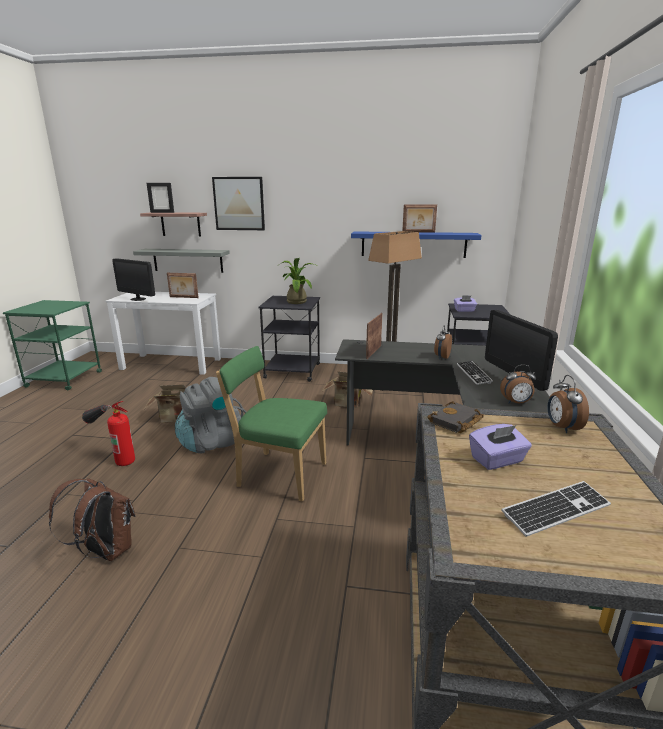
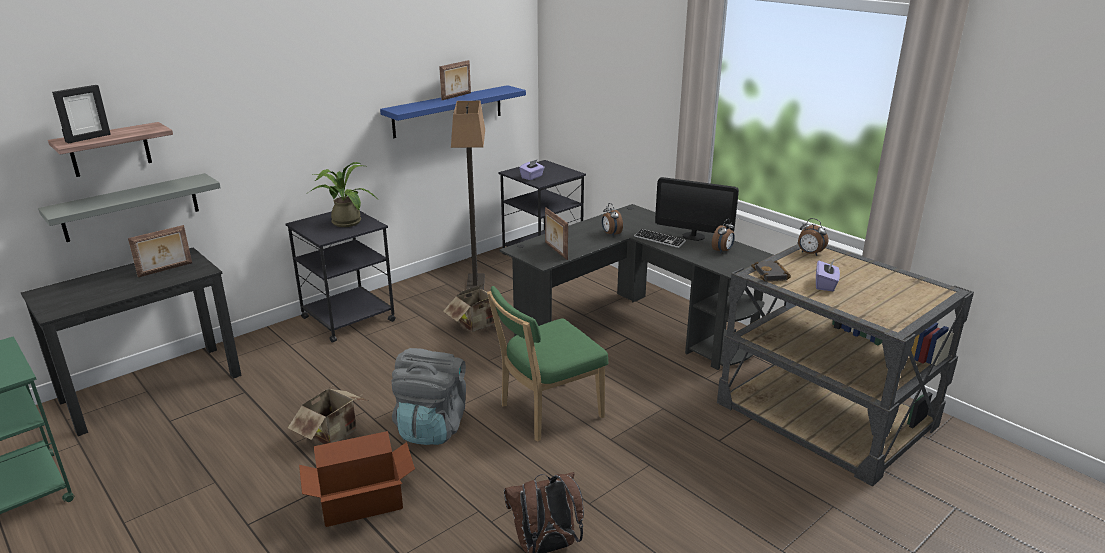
camera: 50 degrees left, 5 degrees up
fire extinguisher [82,401,135,466] -> cardboard box [299,431,415,527]
white desk [105,292,221,375] -> black desk [21,248,242,436]
monitor [112,258,155,301] -> none
picture [212,177,265,230] -> none
keyboard [501,481,611,537] -> none

